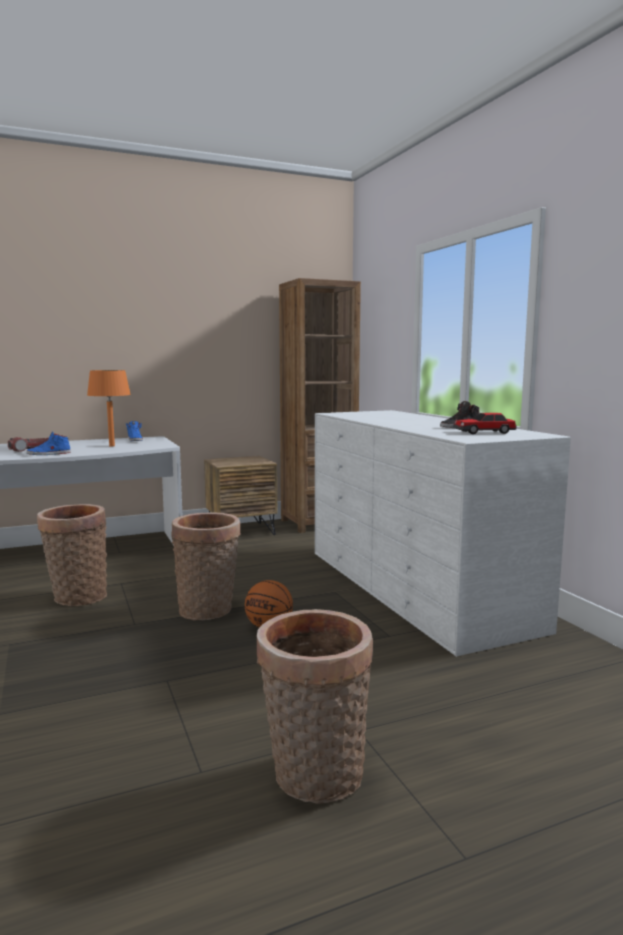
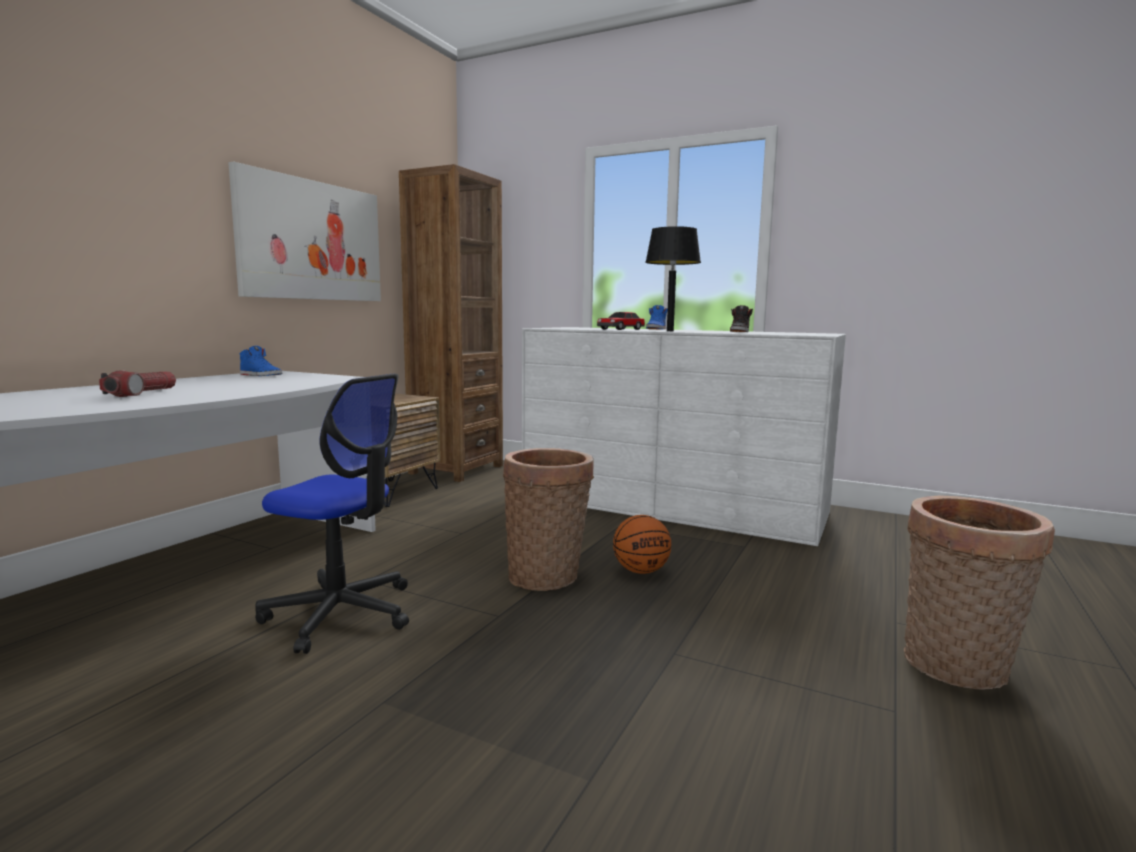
camera: 40 degrees left, 0 degrees up
blue shoe [26,431,71,455] -> blue shoe moved to [646,305,668,330]
basket [37,504,107,606] -> office chair [255,373,409,654]
orange table lamp [87,370,131,446] -> none
toy car [453,413,517,434] -> toy car moved to [597,312,645,330]
none -> picture [228,162,381,301]
none -> black table lamp [645,226,701,331]

